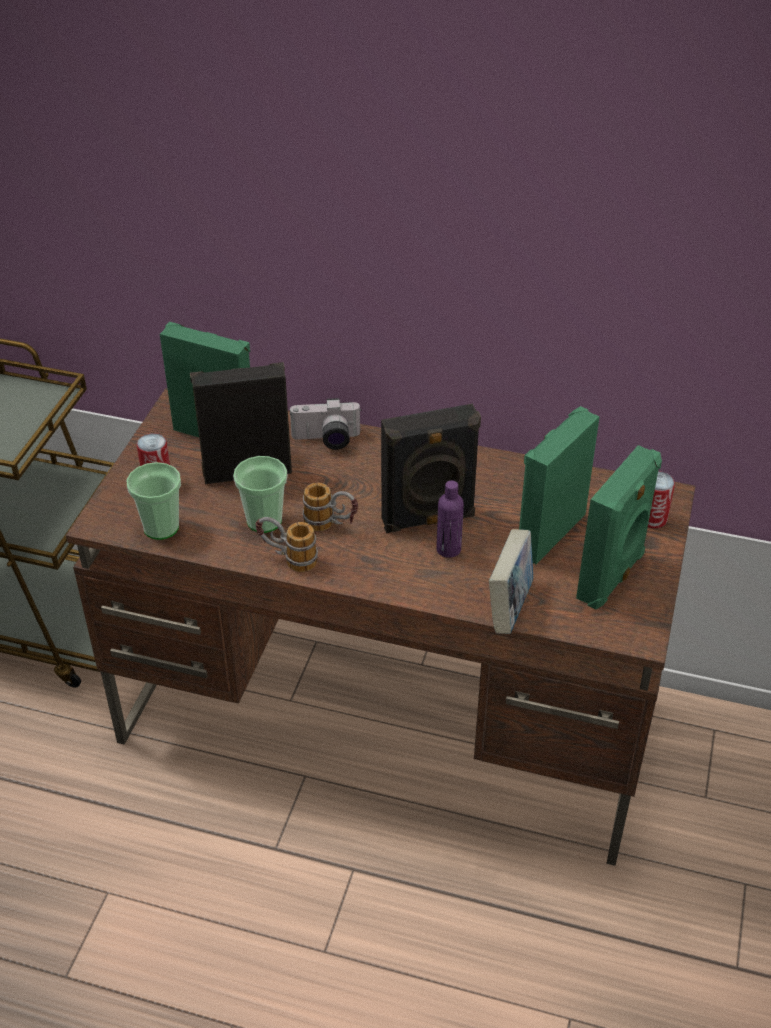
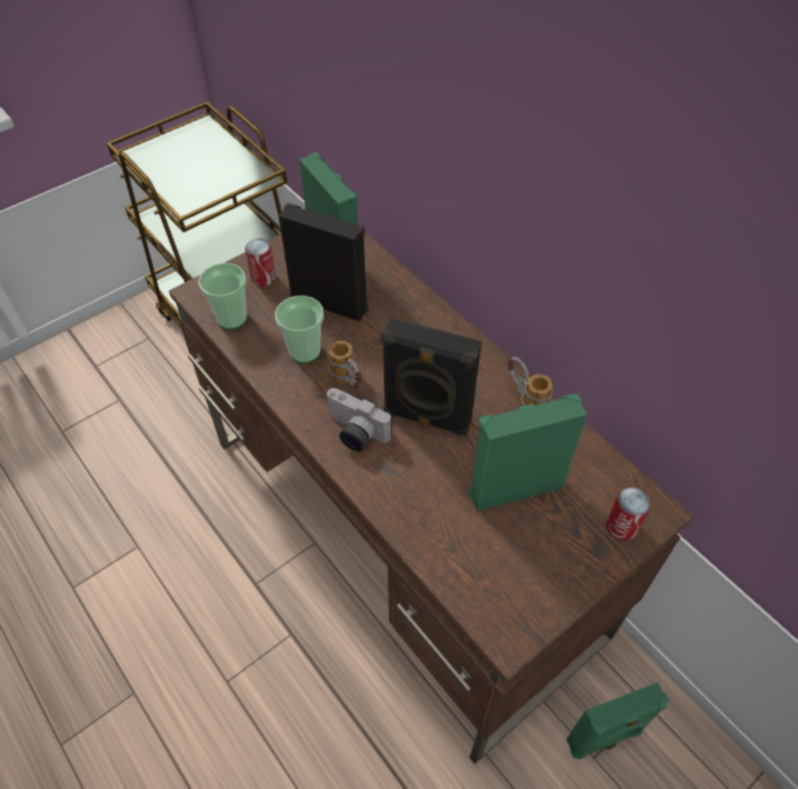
camera: 35 degrees right, 10 degrees up
mug [256,517,318,572] -> mug moved to [508,356,553,406]
camera [289,398,361,450] -> camera moved to [325,388,392,451]
purple bottle [436,480,464,558] -> none
book [489,529,533,634] -> none
green speaker [576,445,662,609] -> green speaker moved to [566,682,669,759]

